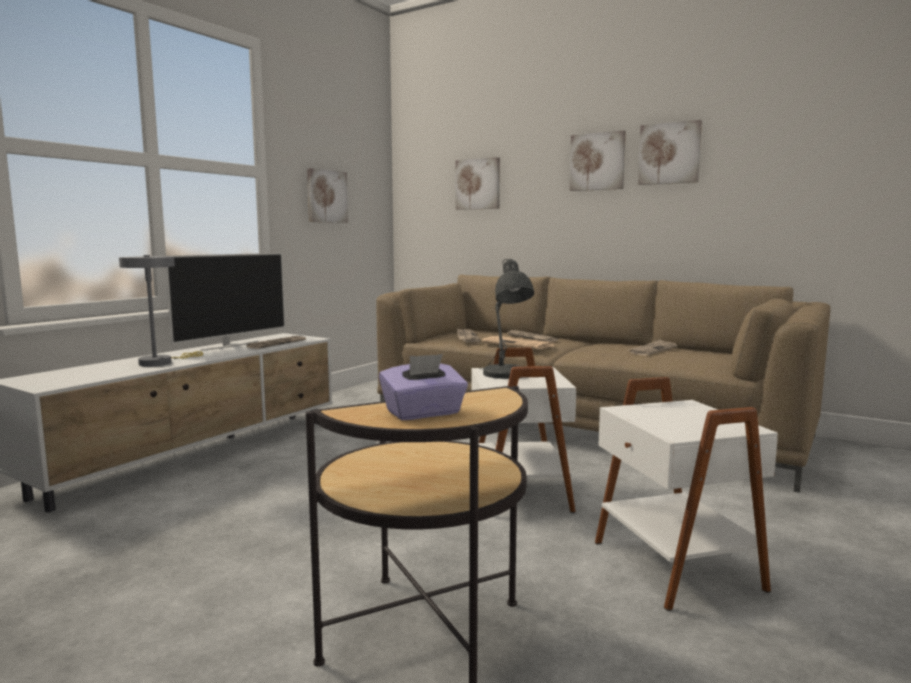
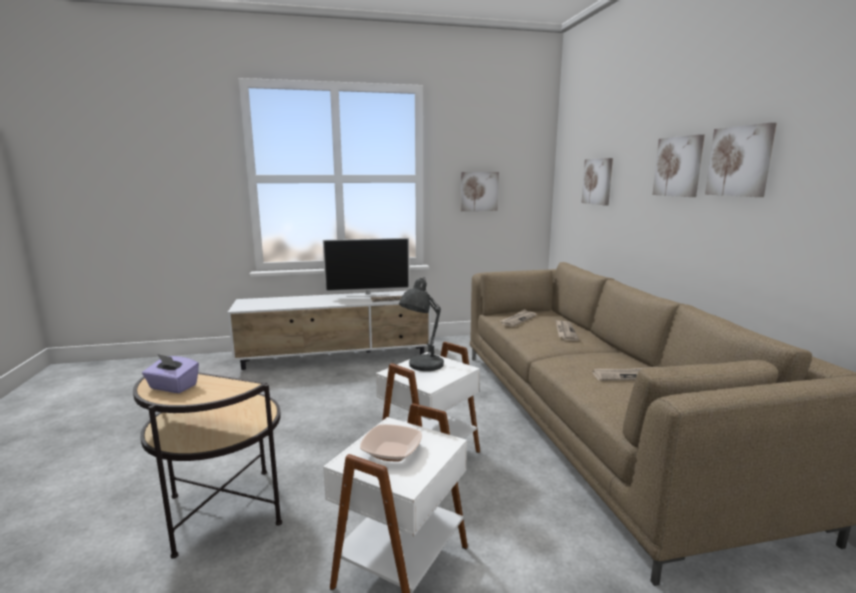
camera: 45 degrees right, 5 degrees up
grey table lamp [119,255,203,367] -> none
newspaper [482,336,555,349] -> none
none -> bowl [360,424,422,462]

